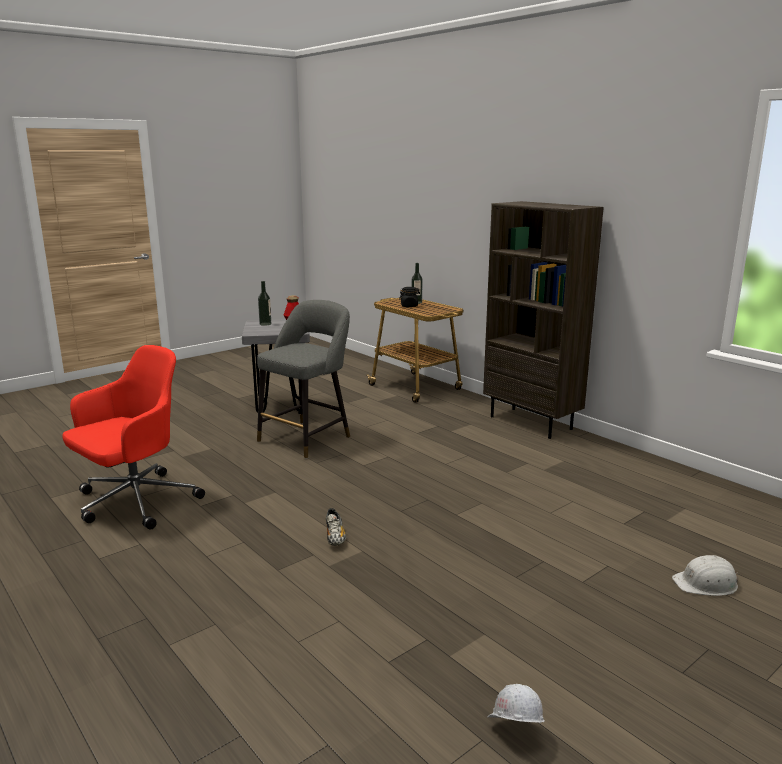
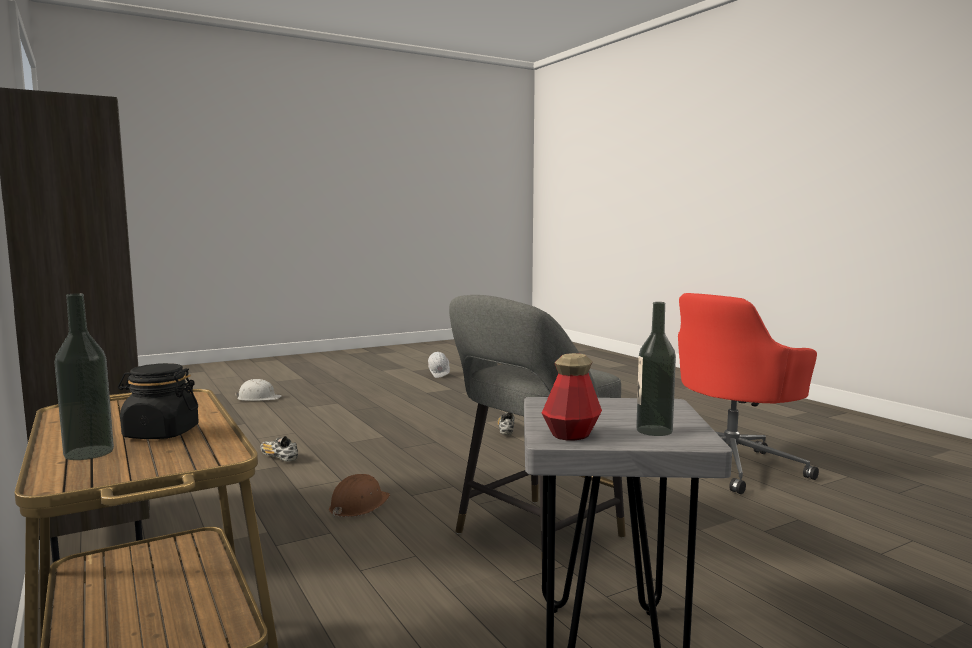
camera: 170 degrees left, 10 degrees down
none -> shoe [260,436,298,462]
none -> brown hard hat [329,474,390,518]

